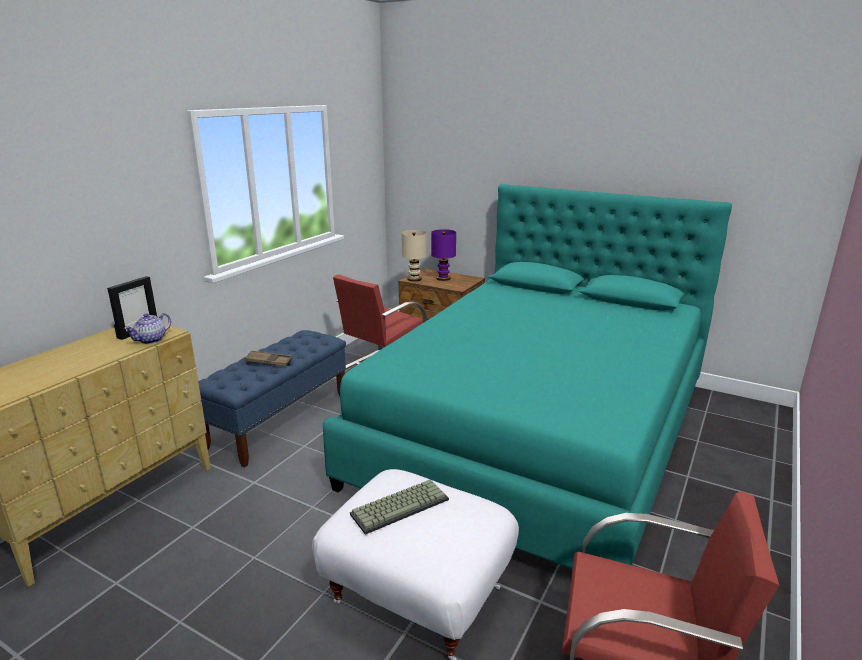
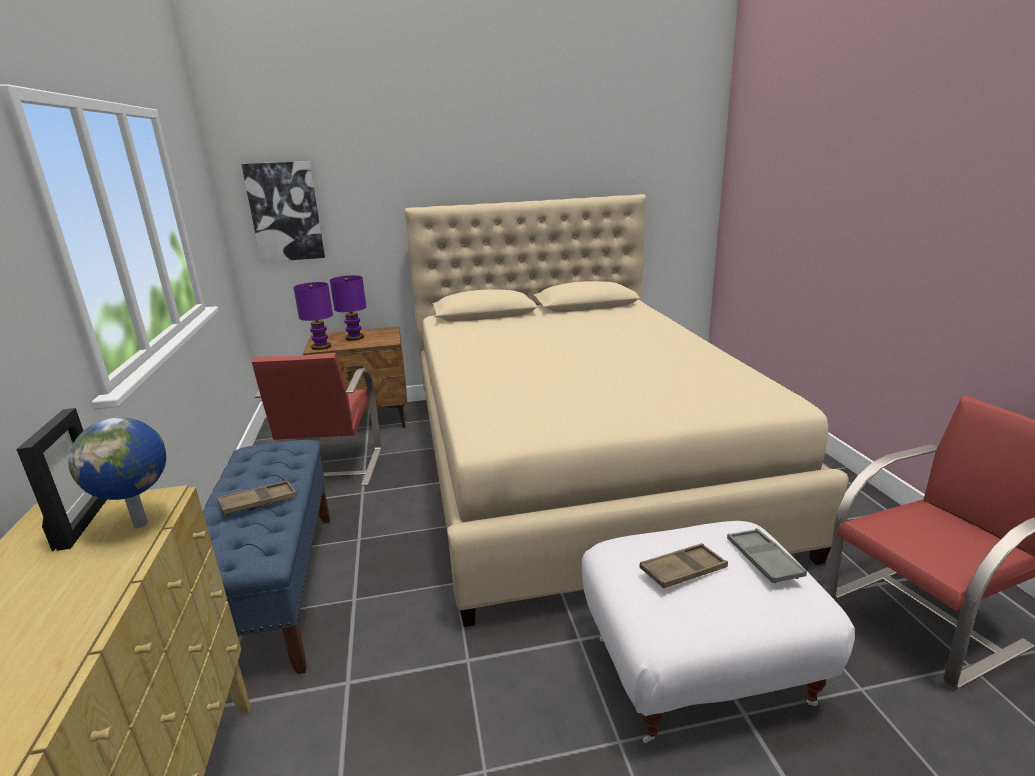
camera: 40 degrees left, 0 degrees up
teapot [124,313,171,344] -> globe [68,418,166,528]
turquoise bed [323,184,732,569] -> beige bed [405,194,849,627]
keyboard [350,480,449,535] -> brown tray [640,543,728,588]
beige table lamp [401,230,427,282] -> purple table lamp [293,282,333,350]
none -> picture [241,161,325,262]
none -> grey tray [727,528,807,583]

